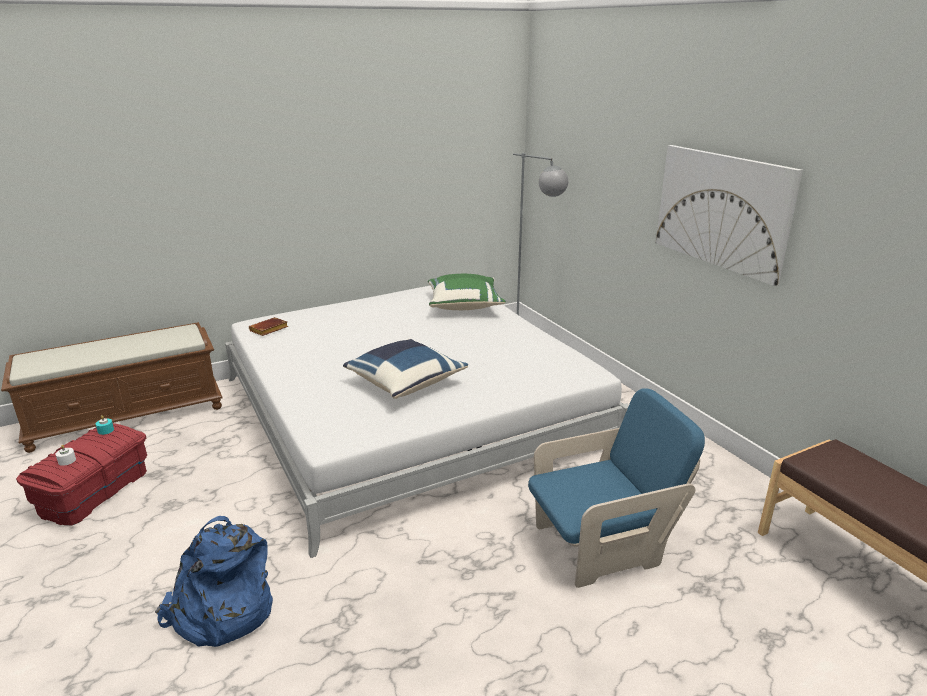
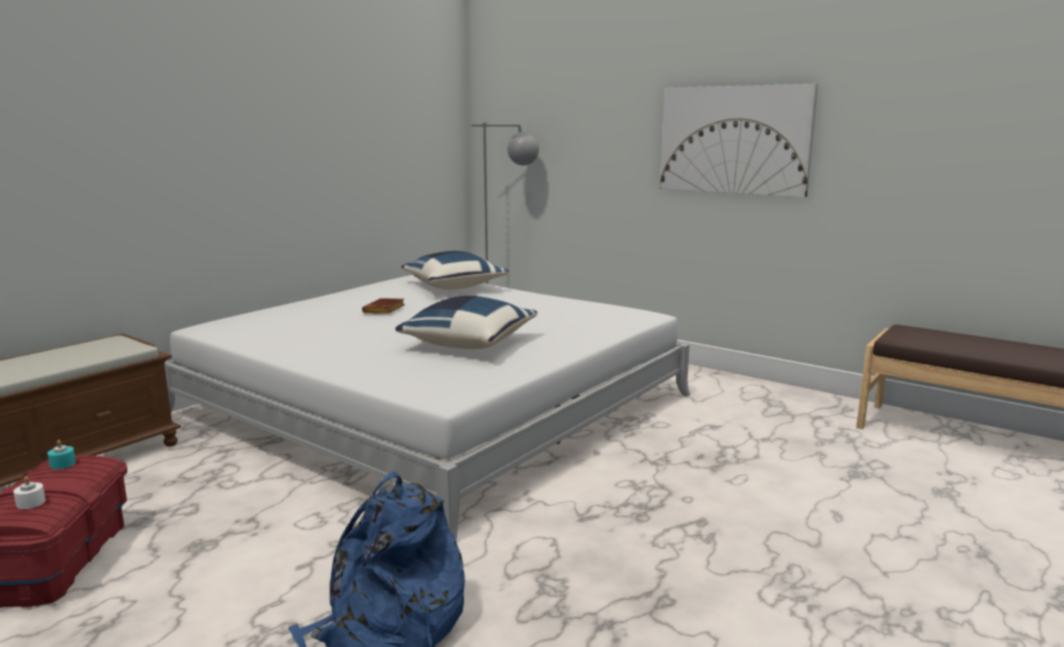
camera: 25 degrees left, 10 degrees down
brown book [249,317,288,336] -> brown book moved to [362,298,405,314]
green pillow [428,274,506,310] -> blue pillow [401,251,509,290]
blue armchair [528,388,705,588] -> none

